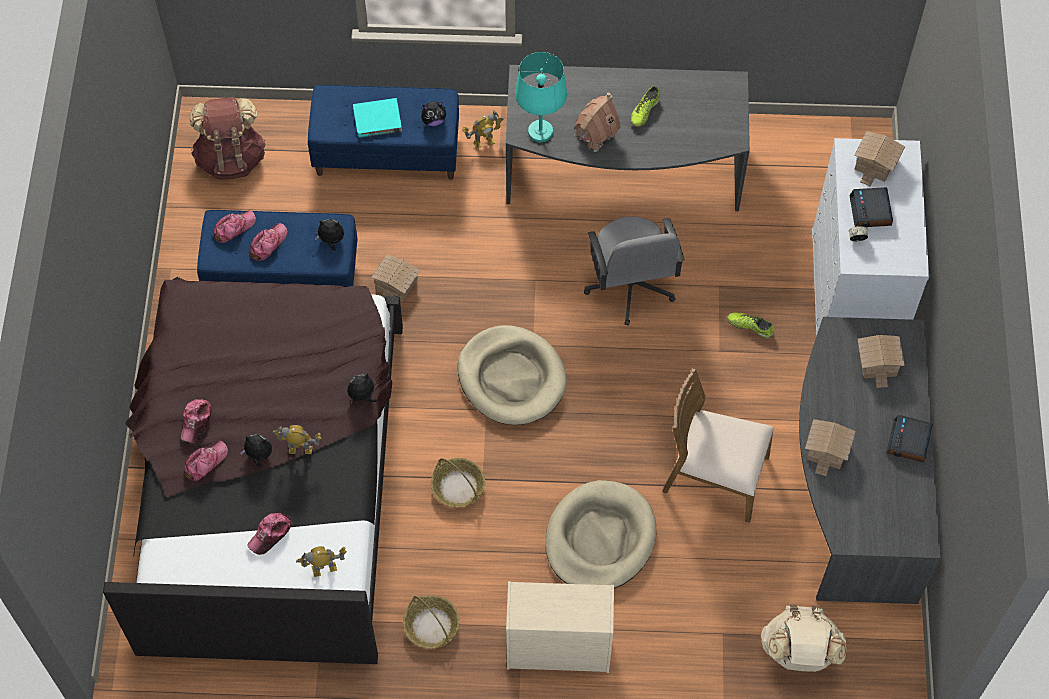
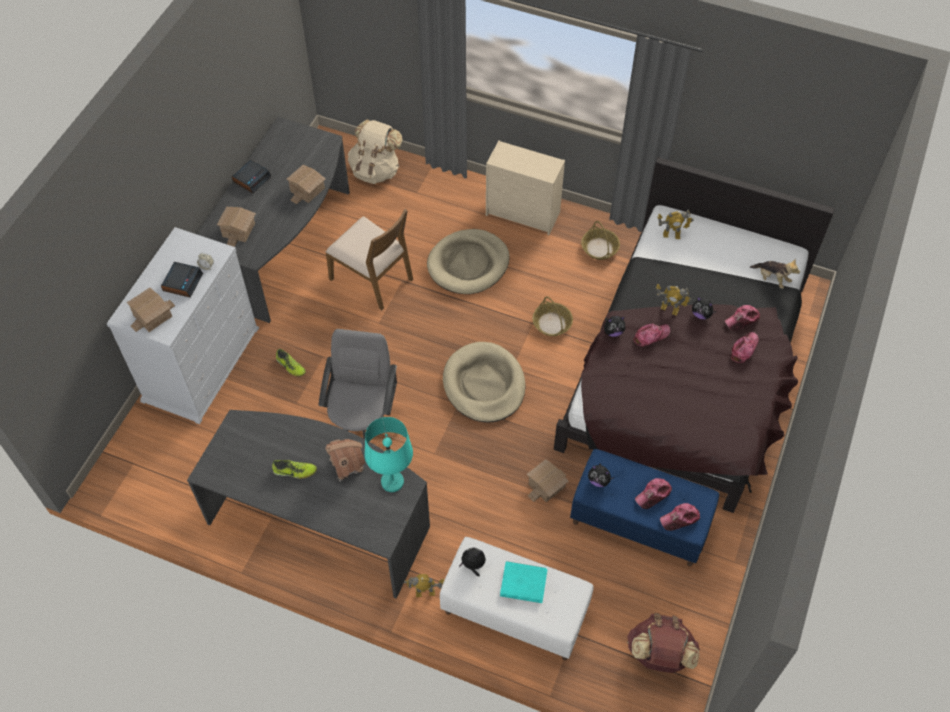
camera: 160 degrees left, 5 degrees down
cap [248,513,293,555] -> cap moved to [633,324,670,347]
blue bench [308,85,459,180] -> white bench [439,537,594,660]
shoe [631,86,660,127] -> shoe turned 45 degrees clockwise [272,460,317,479]
none -> plush toy [750,259,800,289]

